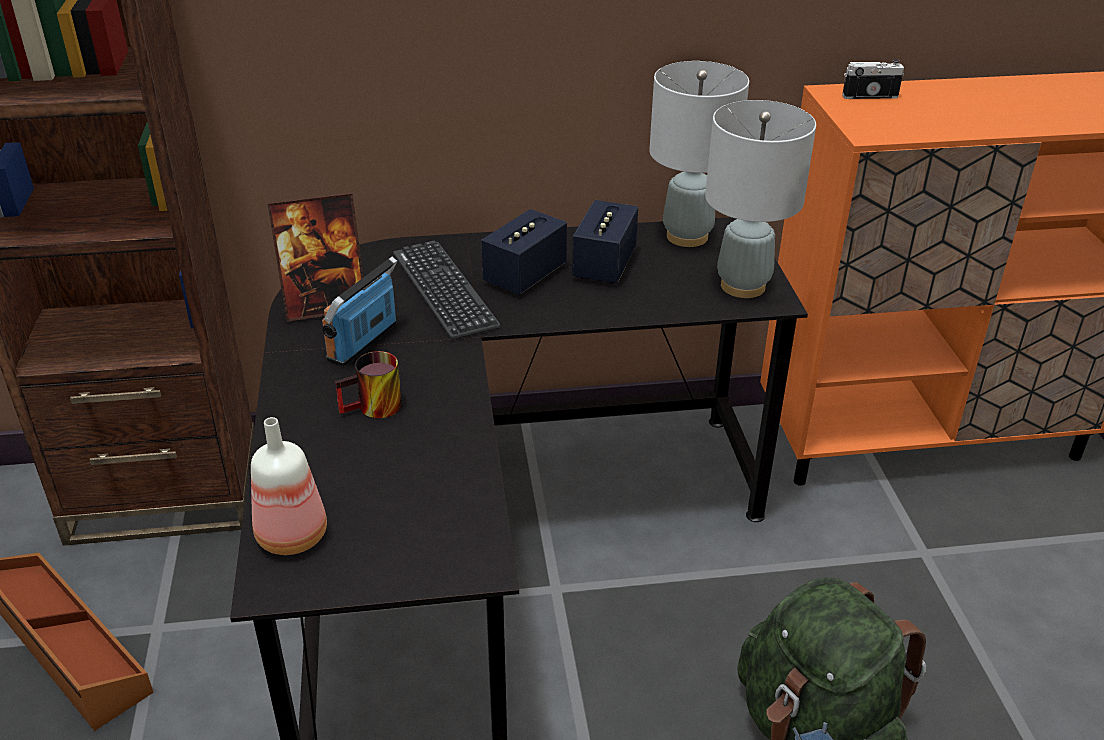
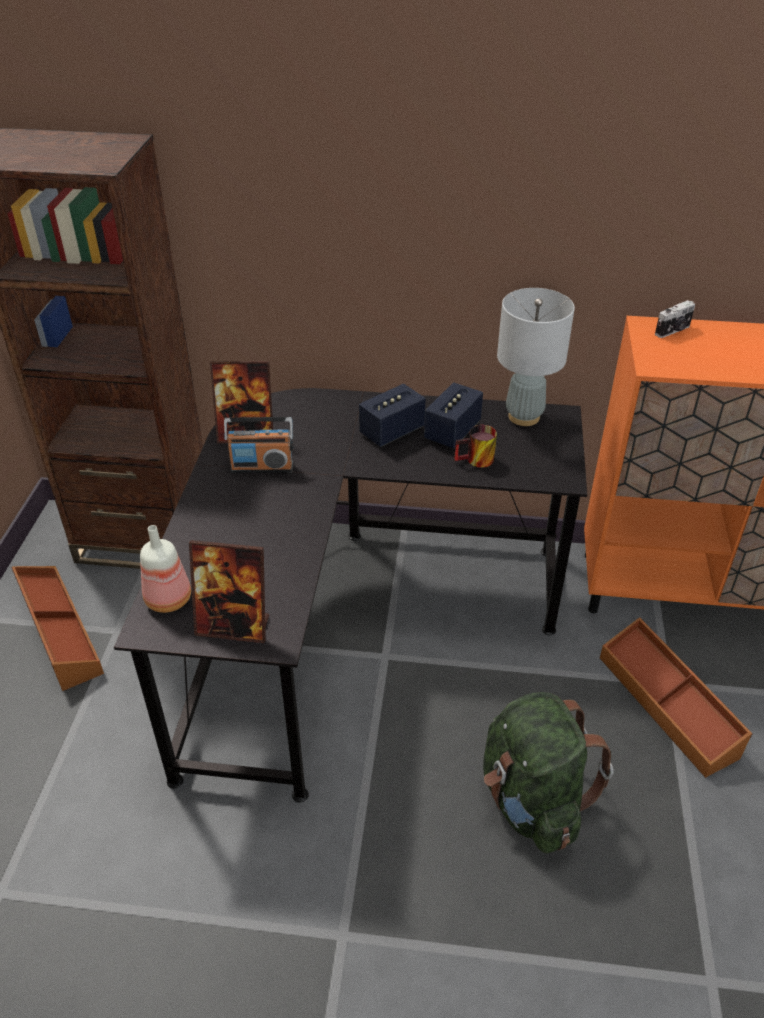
camera: 15 degrees right, 5 degrees up
radio [322,257,398,367] -> radio turned 135 degrees counterclockwise [224,417,293,473]
mug [335,351,402,418] -> mug moved to [454,425,497,468]
keyboard [393,241,501,340] -> none
grey table lamp [705,100,816,298] -> none
camera [842,59,904,99] -> camera turned 135 degrees clockwise [655,300,695,338]
none -> picture frame [189,540,269,643]
none -> brown storage box [600,617,753,778]

